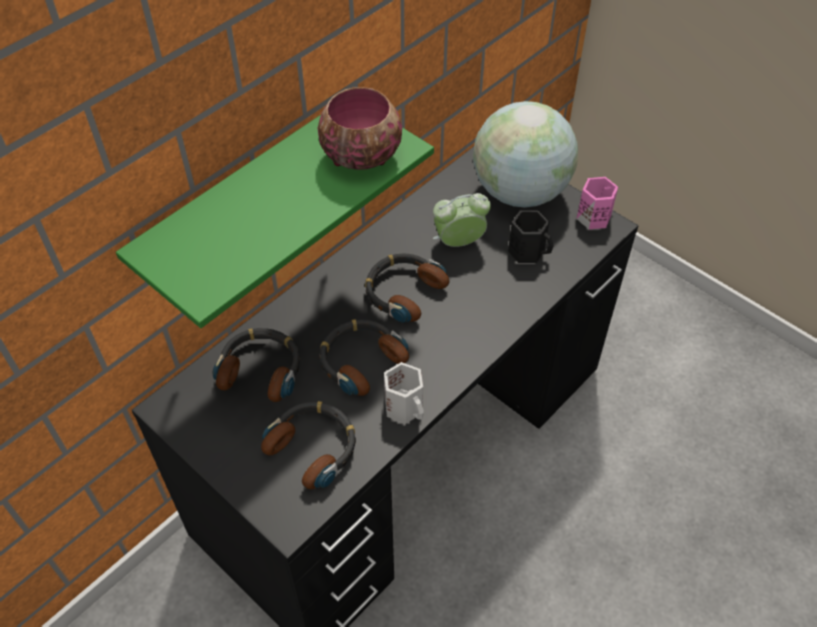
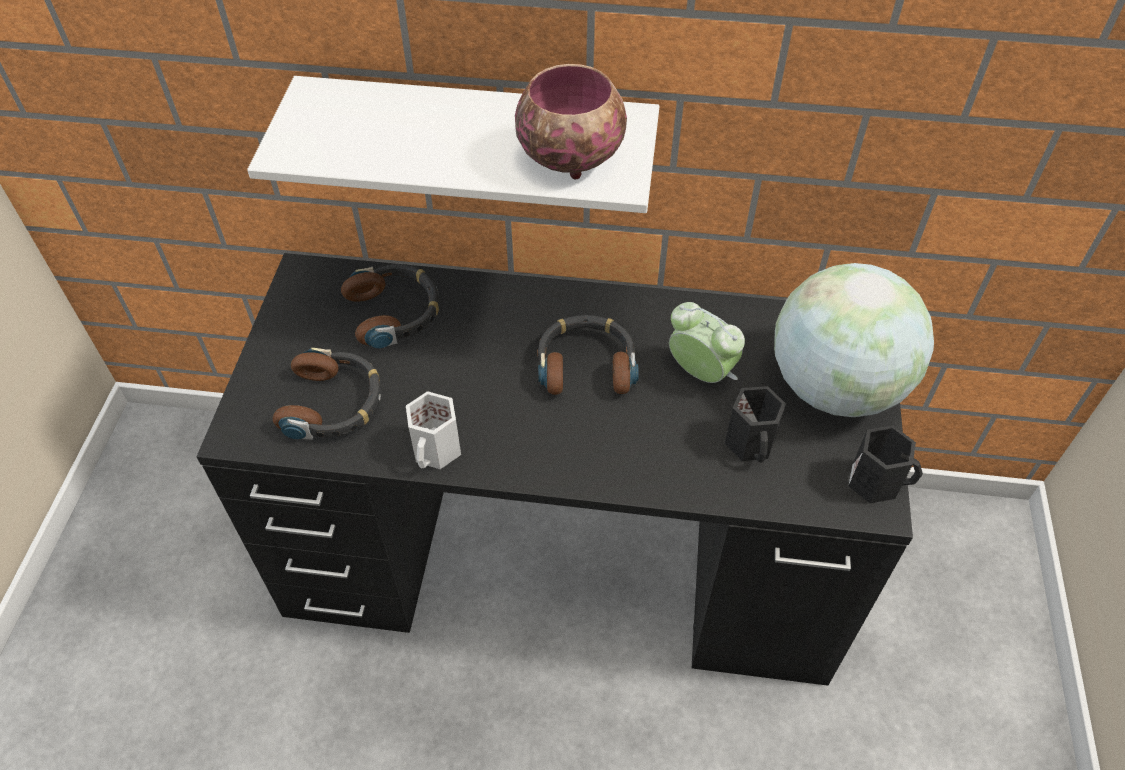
camera: 55 degrees right, 0 degrees up
green shelf [116,115,434,328] -> white shelf [247,76,659,213]
headphones [319,319,409,396] -> none
pink mug [577,177,618,229] -> black mug [849,425,923,503]

